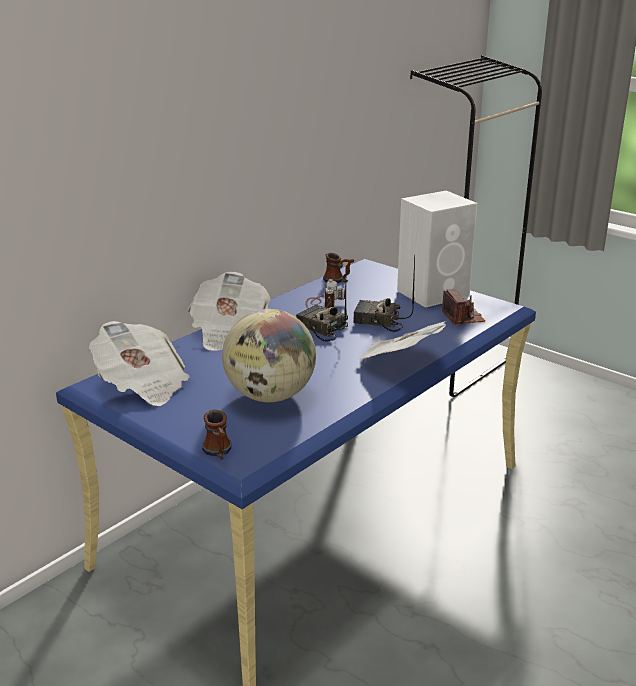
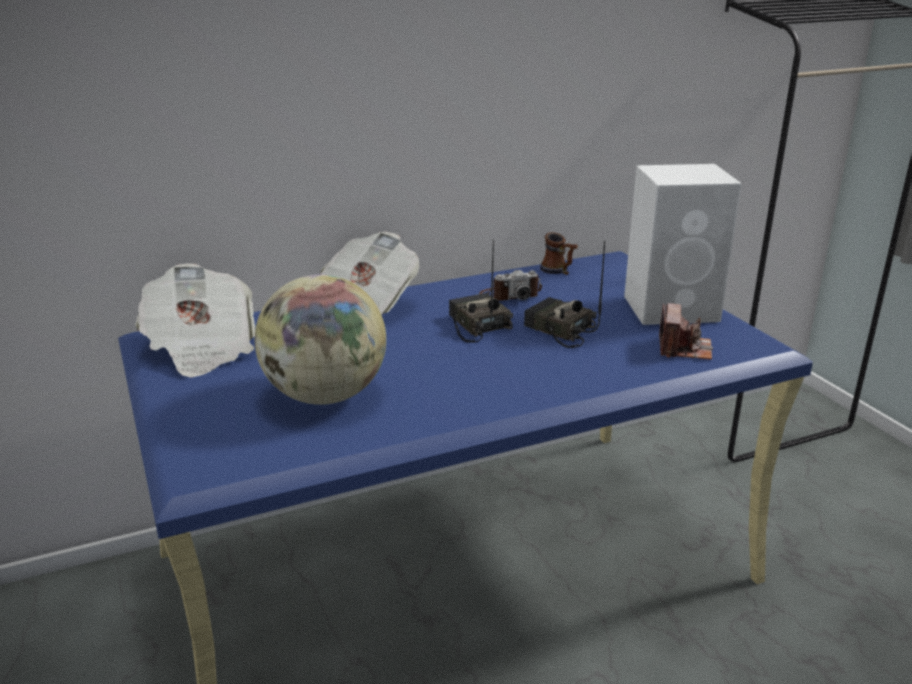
camera: 25 degrees right, 0 degrees up
mug [202,410,232,460] -> none
camera [306,279,345,309] -> camera turned 45 degrees clockwise [479,270,542,301]
newspaper [357,321,446,360] -> none

